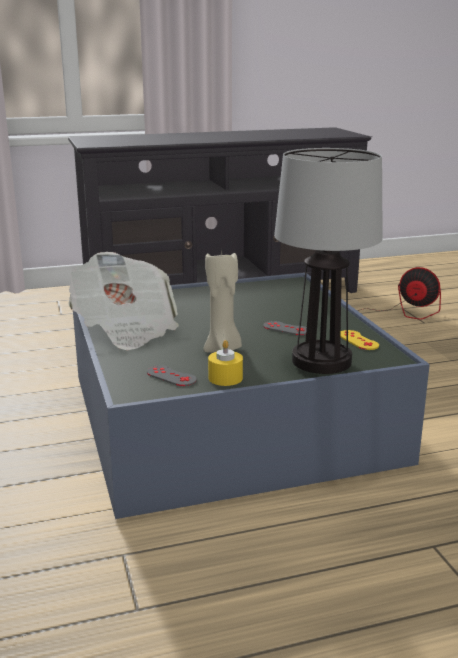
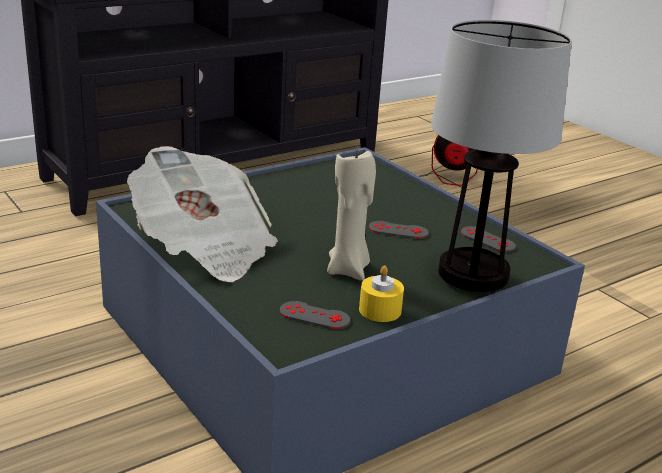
camera: 20 degrees left, 5 degrees up
yellow game controller [340,330,379,350] -> grey game controller [461,226,516,252]

